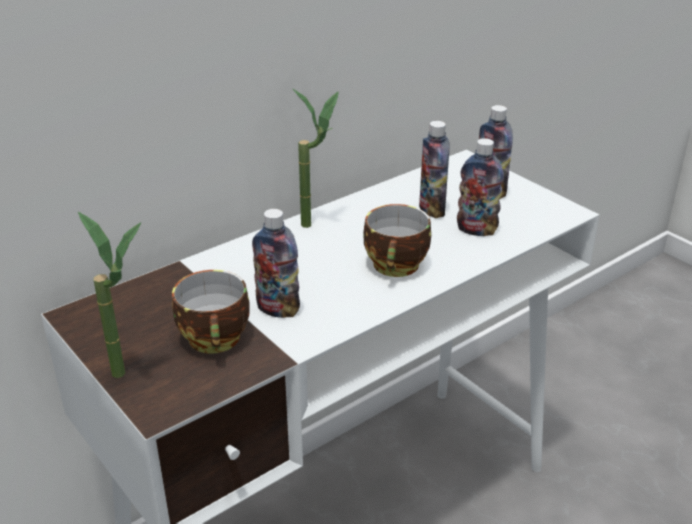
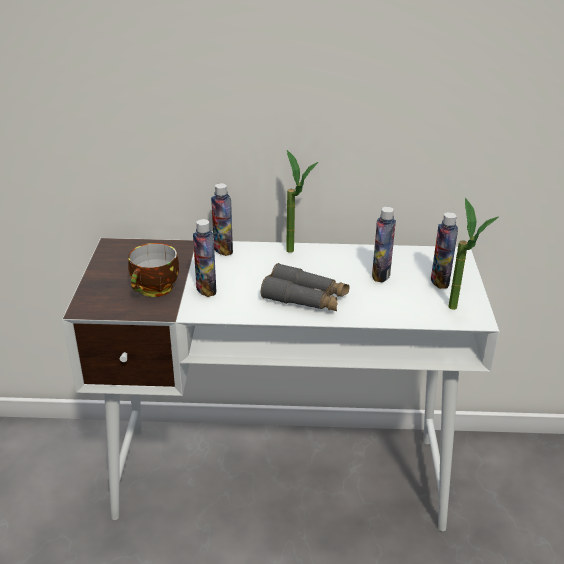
camera: 40 degrees right, 0 degrees up
potted plant [78,212,141,378] -> potted plant moved to [448,198,499,310]
cup [363,204,431,277] -> grey binoculars [261,263,350,311]
bottle [457,138,504,236] -> bottle moved to [211,183,233,256]

